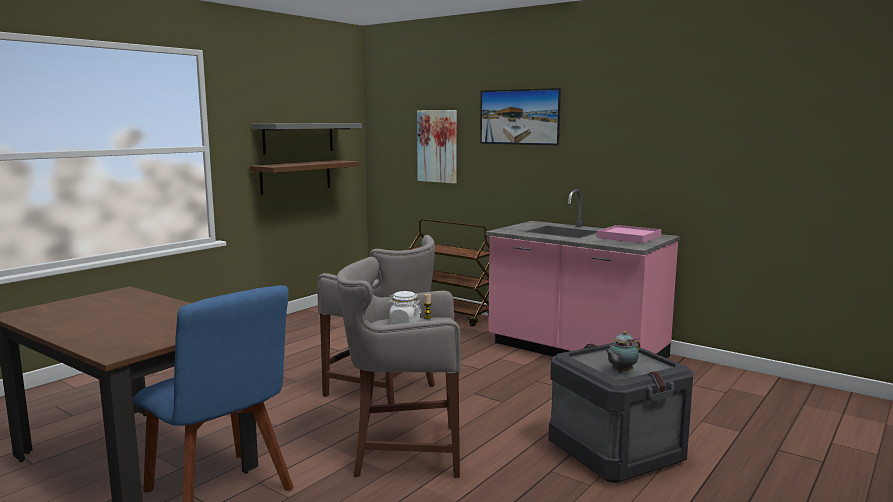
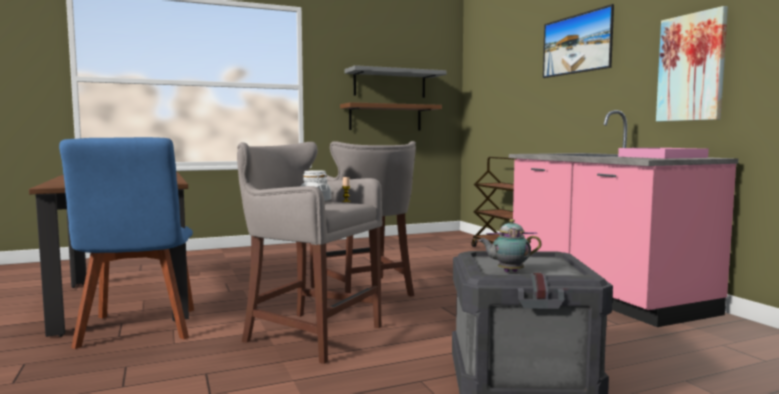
camera: 30 degrees right, 5 degrees down
picture [417,110,457,184] -> picture moved to [656,6,728,122]

